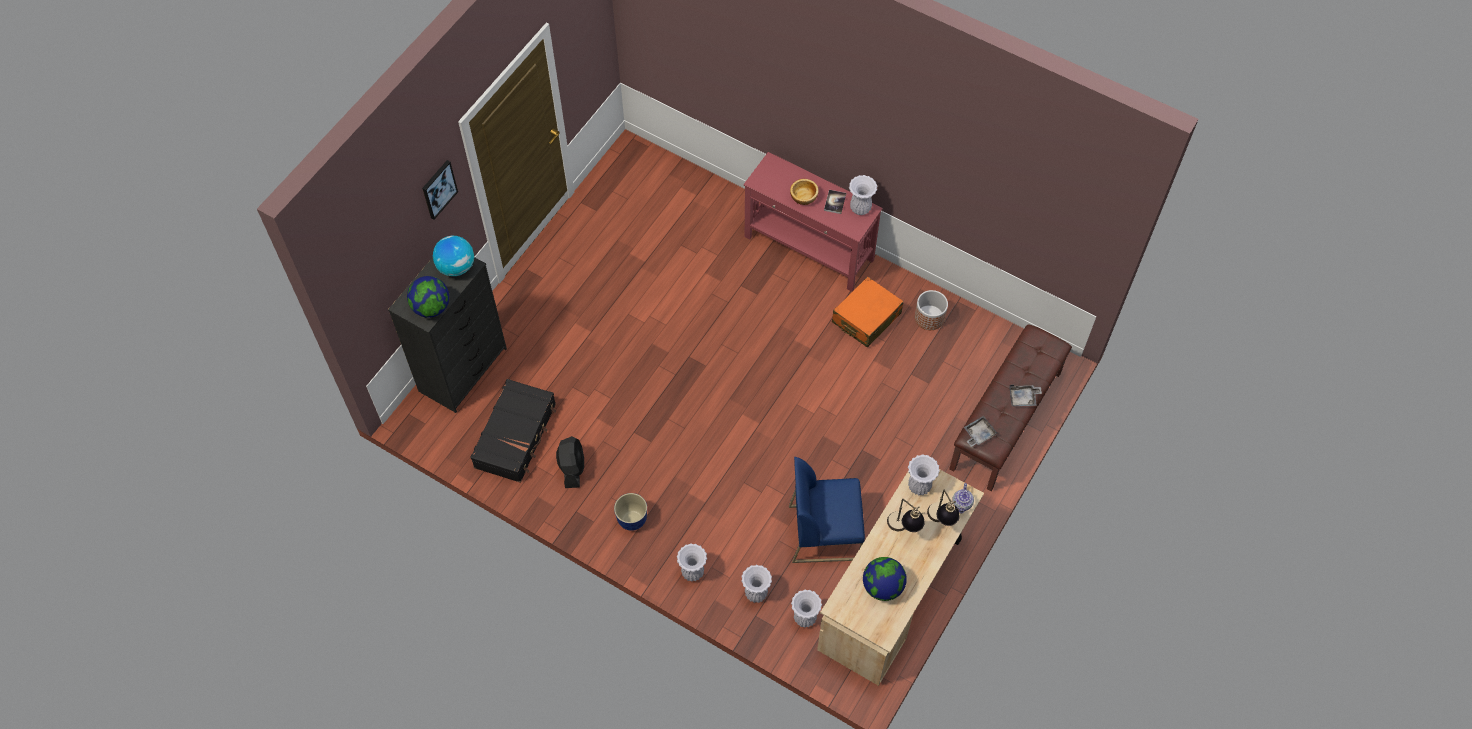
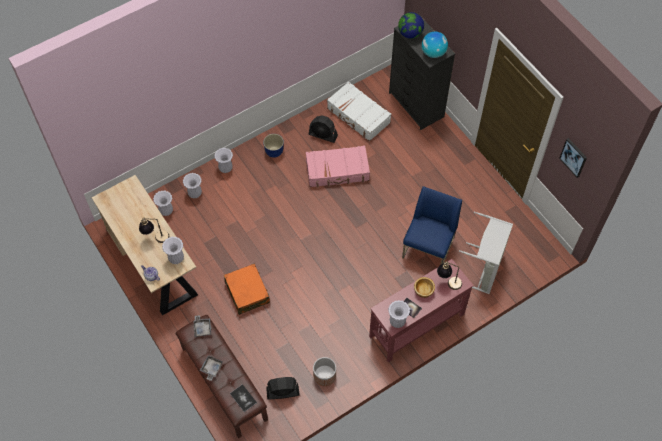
camera: 115 degrees right, 0 degrees up
picture [422,160,458,219] -> picture moved to [559,138,587,178]
black suitcase [470,379,556,483] -> white suitcase [327,81,391,141]
blue chair [789,457,865,563] -> blue chair moved to [402,186,462,265]
orange suitcase [832,276,903,348] -> orange suitcase moved to [224,263,270,315]
globe [863,557,907,601] -> none
table lamp [927,490,960,526] -> table lamp moved to [437,261,462,290]
none -> book [230,384,257,412]
none -> black fan [266,377,300,399]
none -> pink suitcase [306,145,370,188]
none -> grey laundry basket [459,211,513,294]

